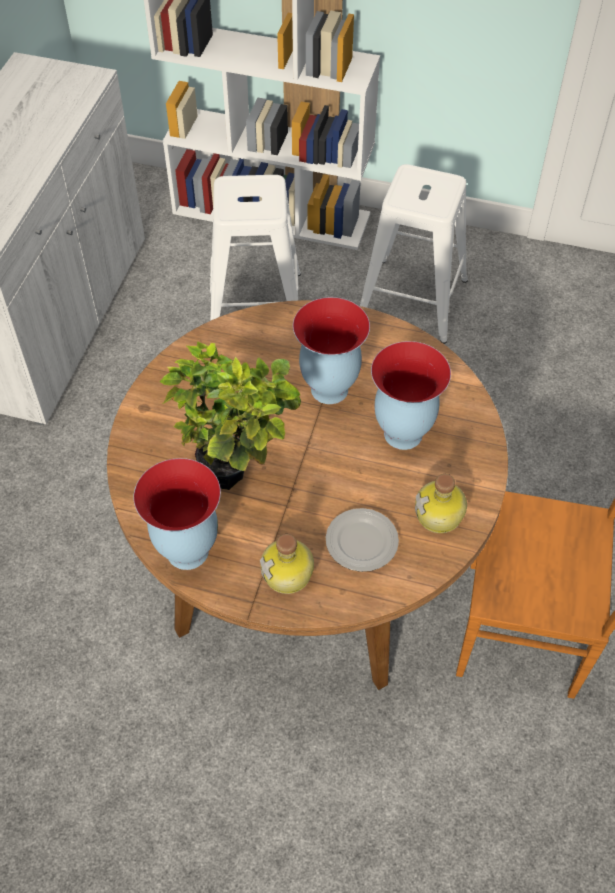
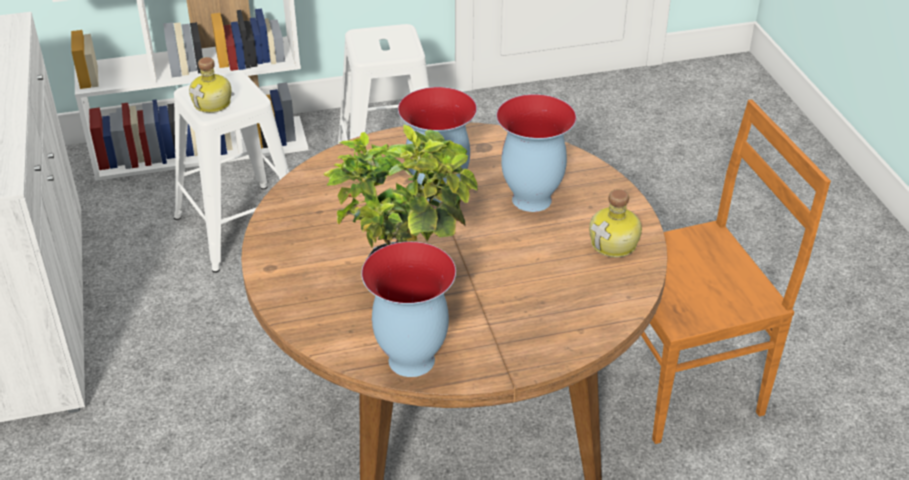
camera: 30 degrees left, 15 degrees down
bottle [260,534,314,594] -> bottle moved to [189,57,232,113]
plate [326,508,399,572] -> none

